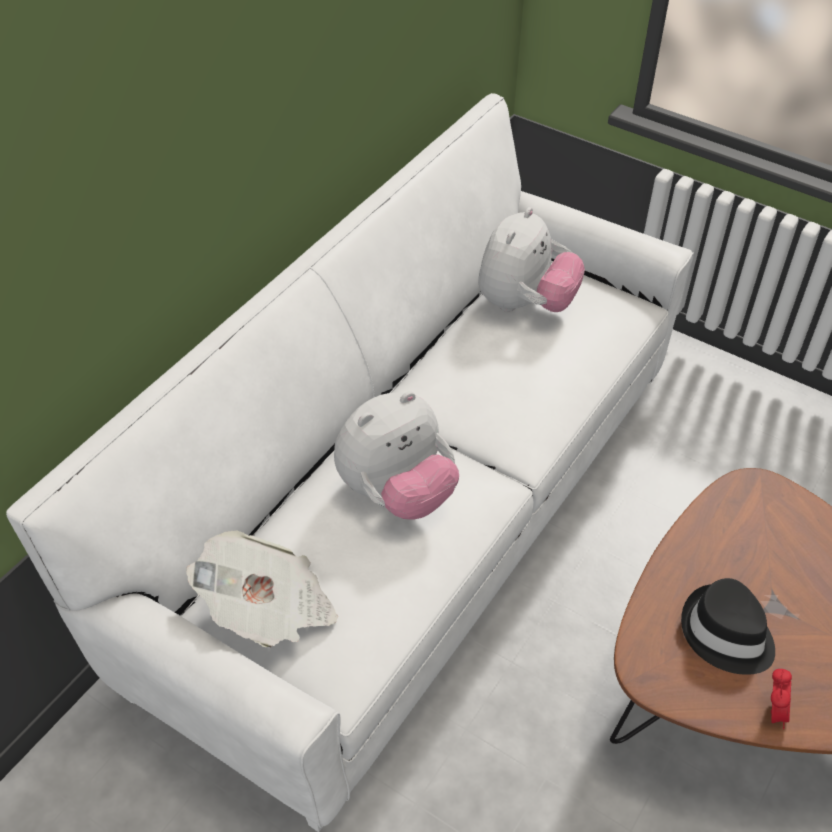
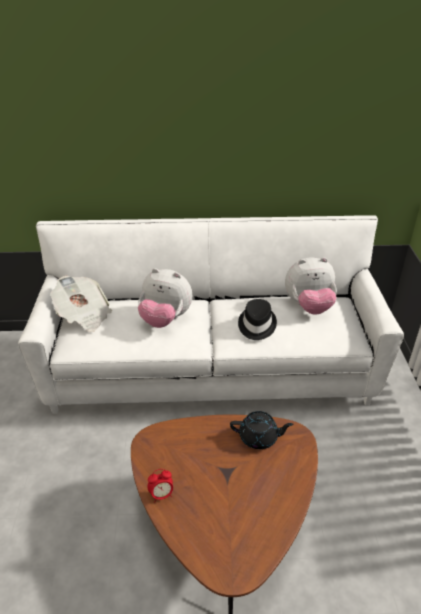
camera: 55 degrees right, 10 degrees down
black hat [681,578,775,675] -> black hat moved to [238,299,277,340]
none -> black teapot [230,411,294,449]

